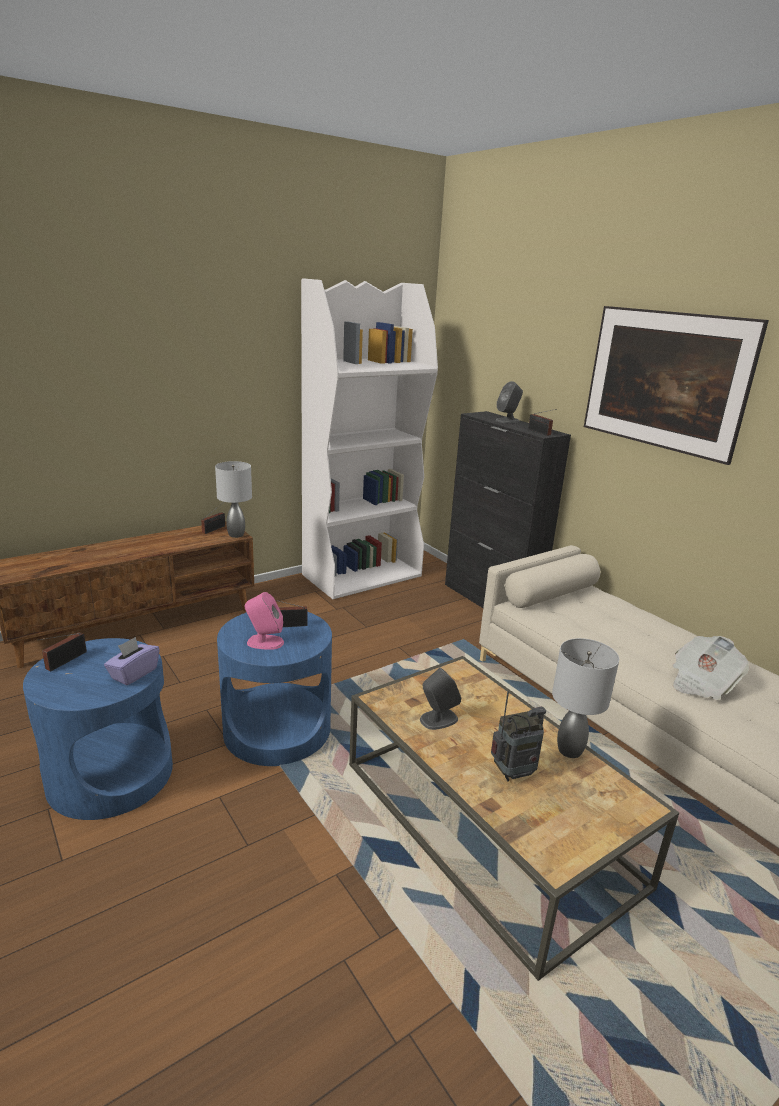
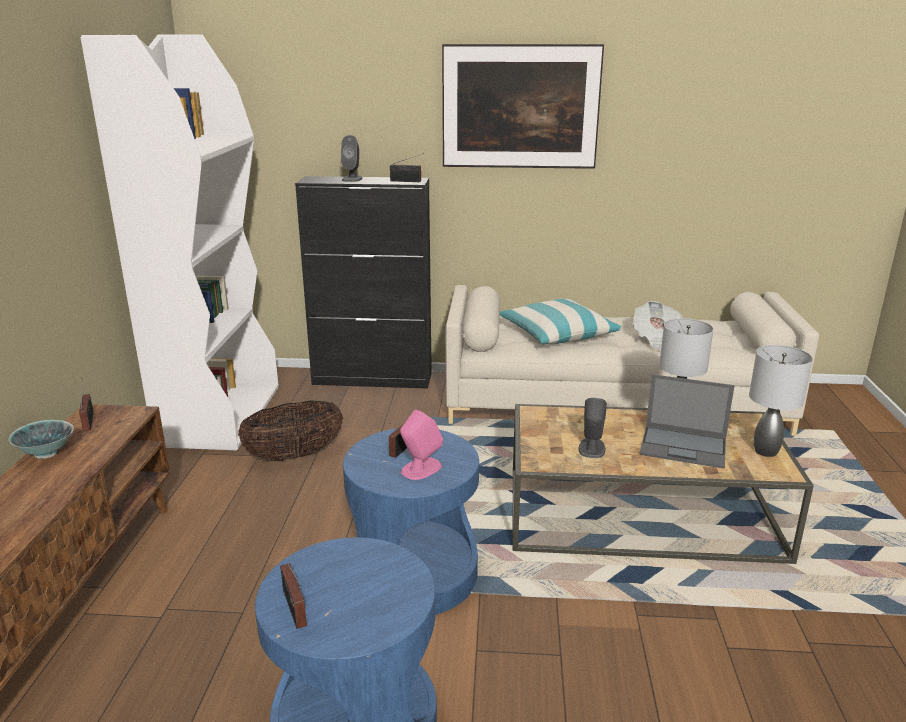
camera: 50 degrees left, 0 degrees up
purple tissue box [104,637,160,685] -> none
grey table lamp [215,461,252,538] -> grey table lamp moved to [749,345,813,457]
radio [491,691,546,782] -> laptop [640,374,734,469]
none -> bowl [9,420,74,459]
none -> basket [238,400,343,461]
none -> pillow [500,299,623,344]

